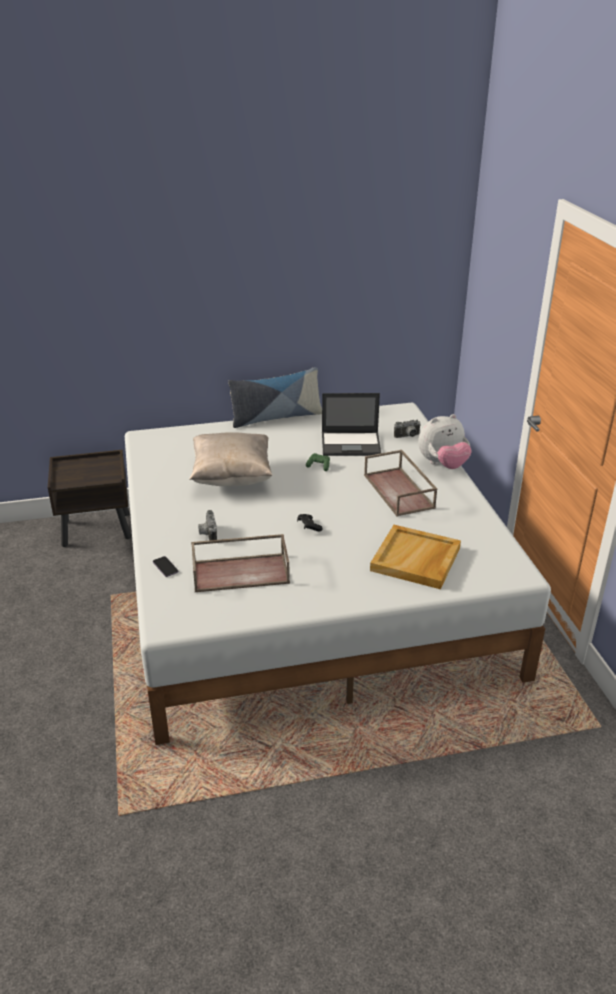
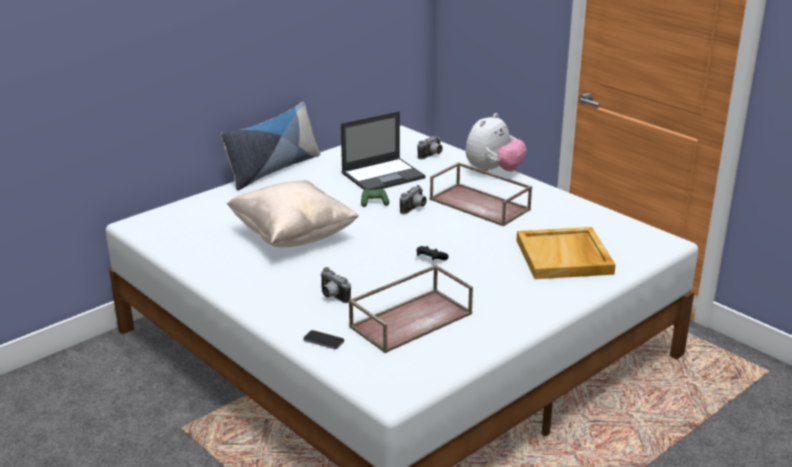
camera: 30 degrees left, 5 degrees down
brown nightstand [48,450,131,547] -> none
none -> camera [400,185,427,214]

